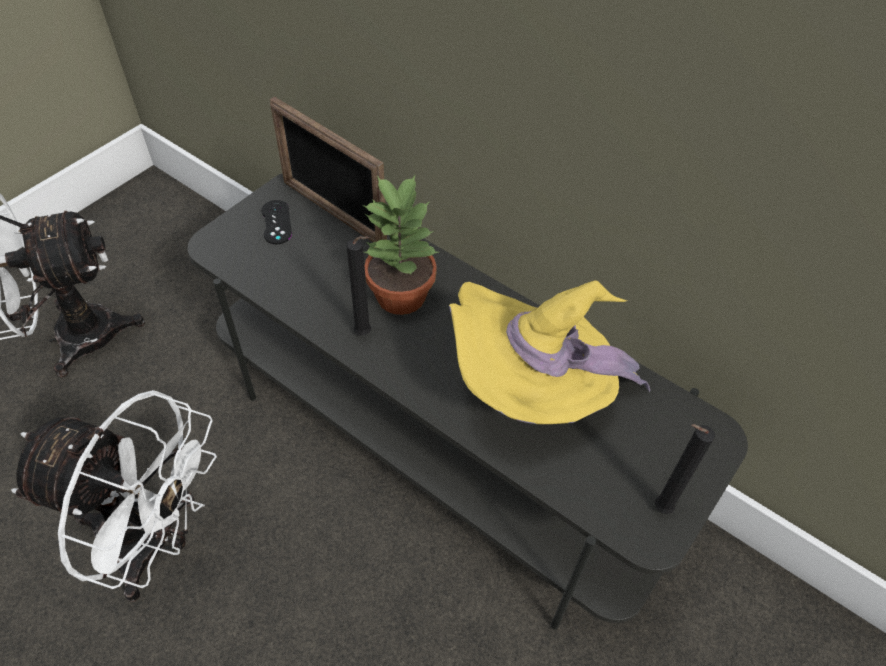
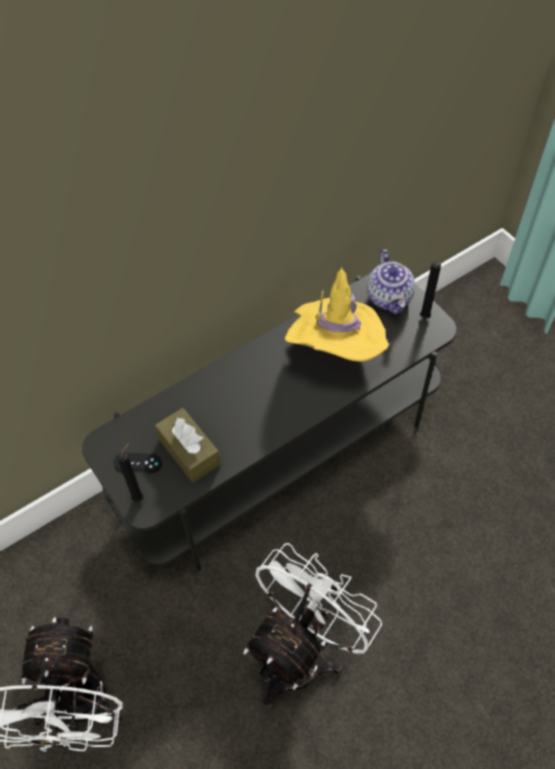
camera: 70 degrees left, 5 degrees up
picture frame [270,97,387,242] -> none
black candle [346,236,371,335] -> black candle moved to [117,443,144,503]
potted plant [363,175,438,315] -> none
none -> brown tissue box [155,408,220,483]
none -> teapot [367,249,415,314]

